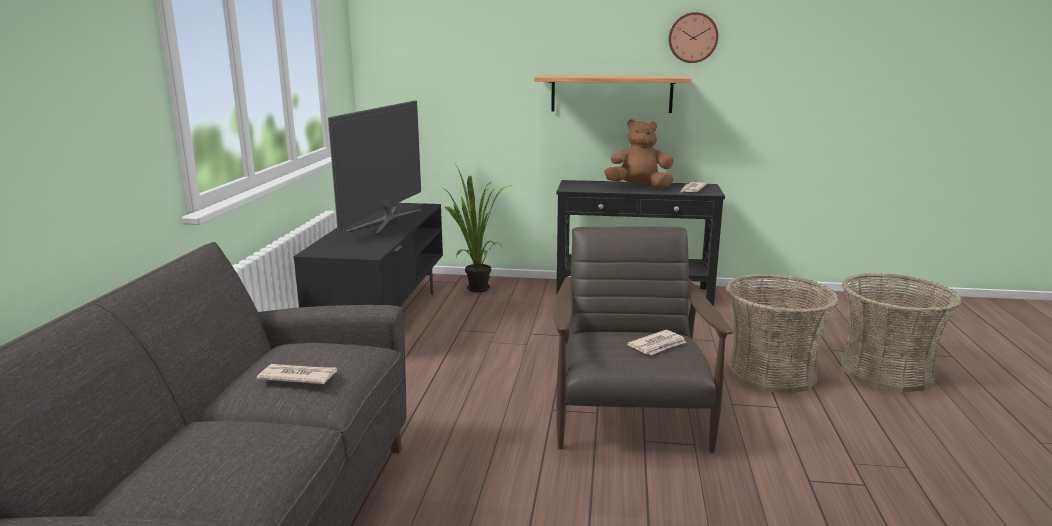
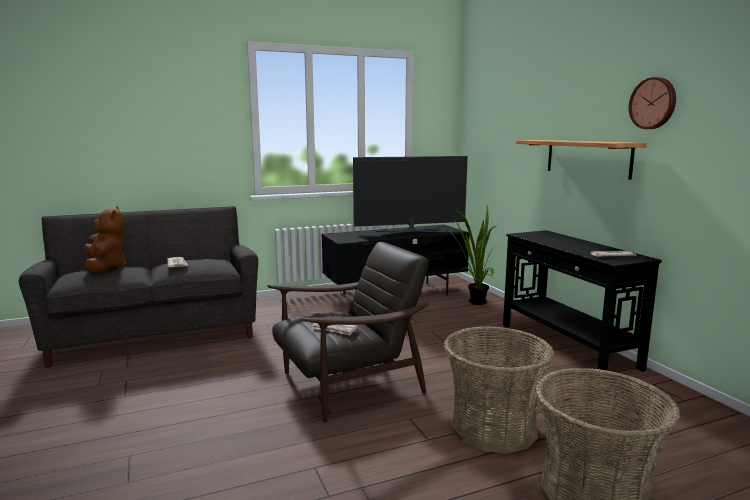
camera: 60 degrees right, 5 degrees down
brown plush toy [604,119,674,188] -> brown plush toy moved to [84,206,126,273]

